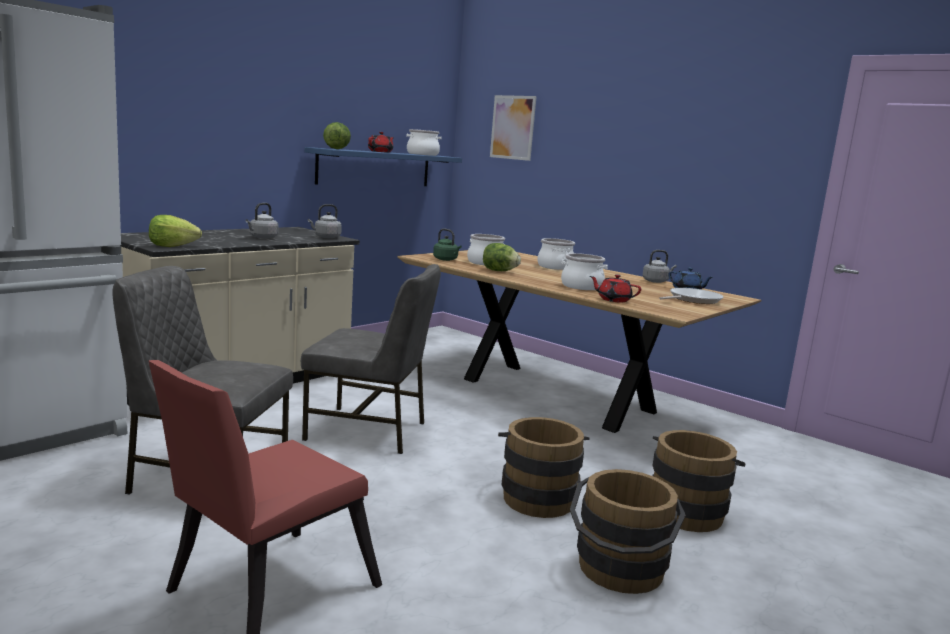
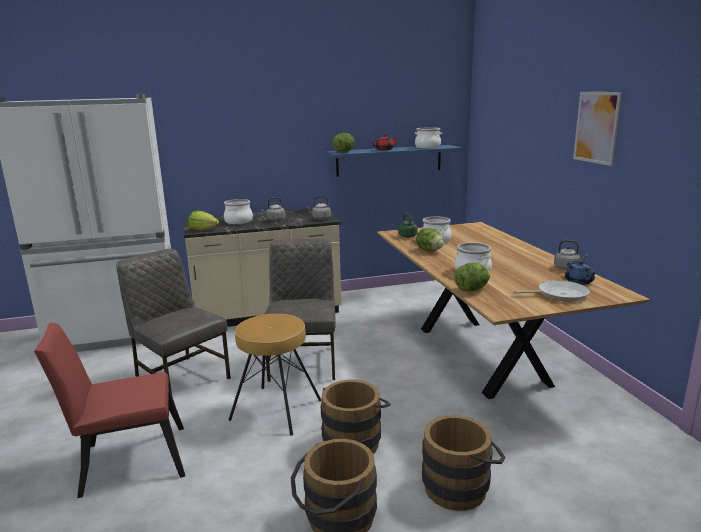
camera: 35 degrees right, 5 degrees up
grey chair [301,264,441,454] -> grey chair turned 135 degrees counterclockwise [265,239,336,382]
picture [490,95,537,161] -> picture moved to [573,92,622,166]
cooking pot [537,238,575,270] -> cooking pot moved to [224,199,253,224]
red teapot [590,274,641,302] -> lettuce [454,263,491,292]
none -> brown stool [229,314,322,436]

